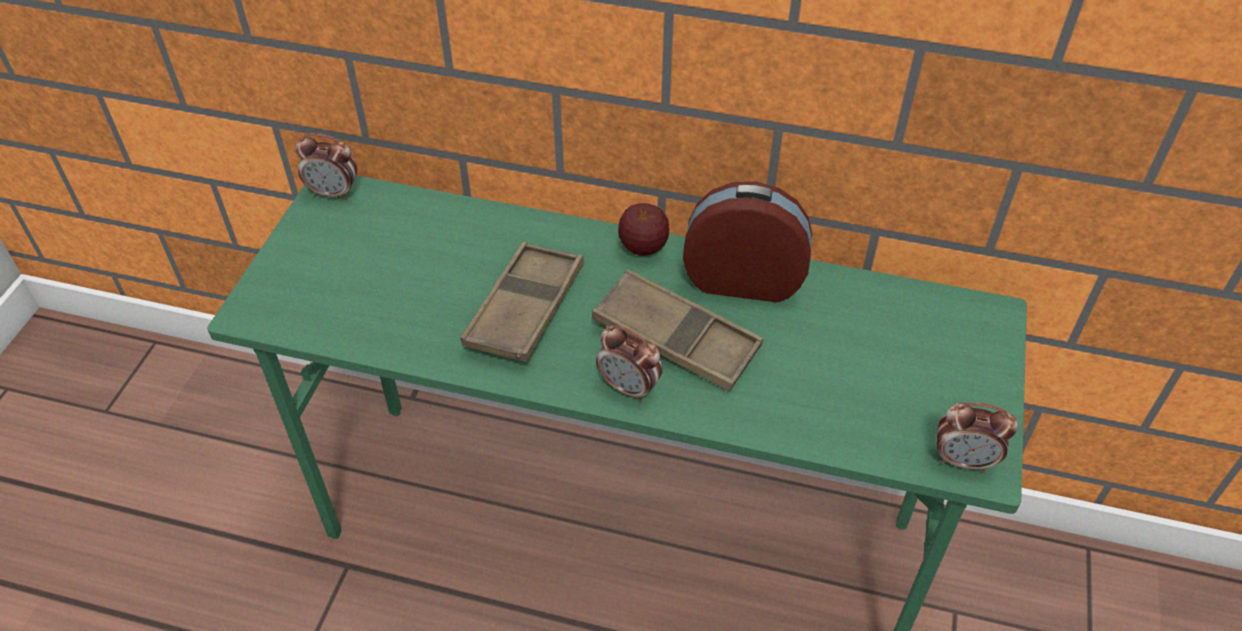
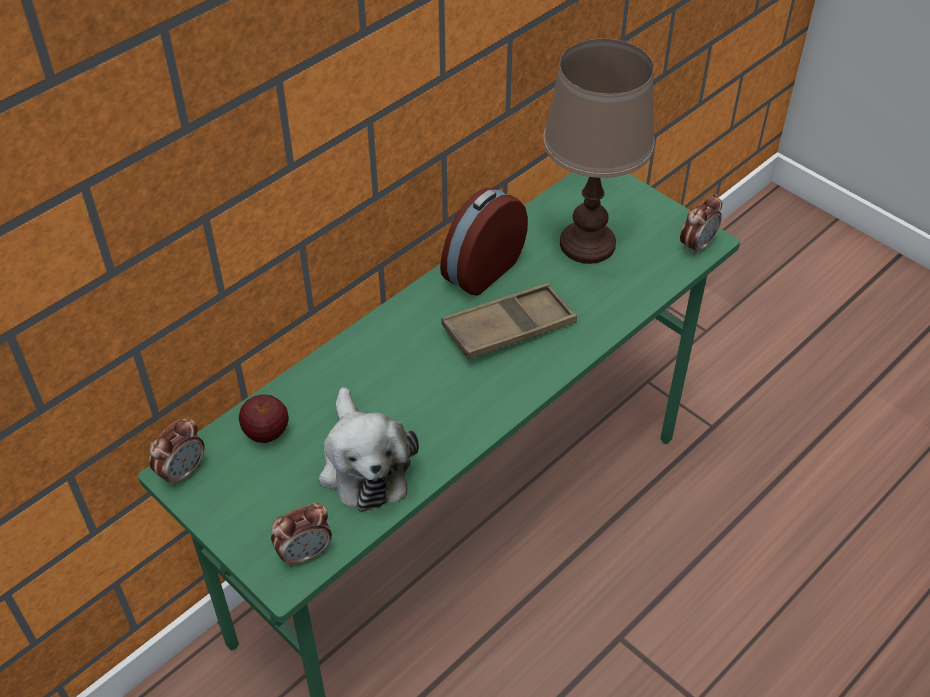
camera: 60 degrees left, 0 degrees up
brown tray [461,242,584,362] -> none
alarm clock [596,325,663,402] -> alarm clock moved to [271,503,332,567]
apple [618,203,669,256] -> apple moved to [239,394,289,443]
none -> plush toy [319,387,419,512]
none -> brown table lamp [543,38,655,264]

